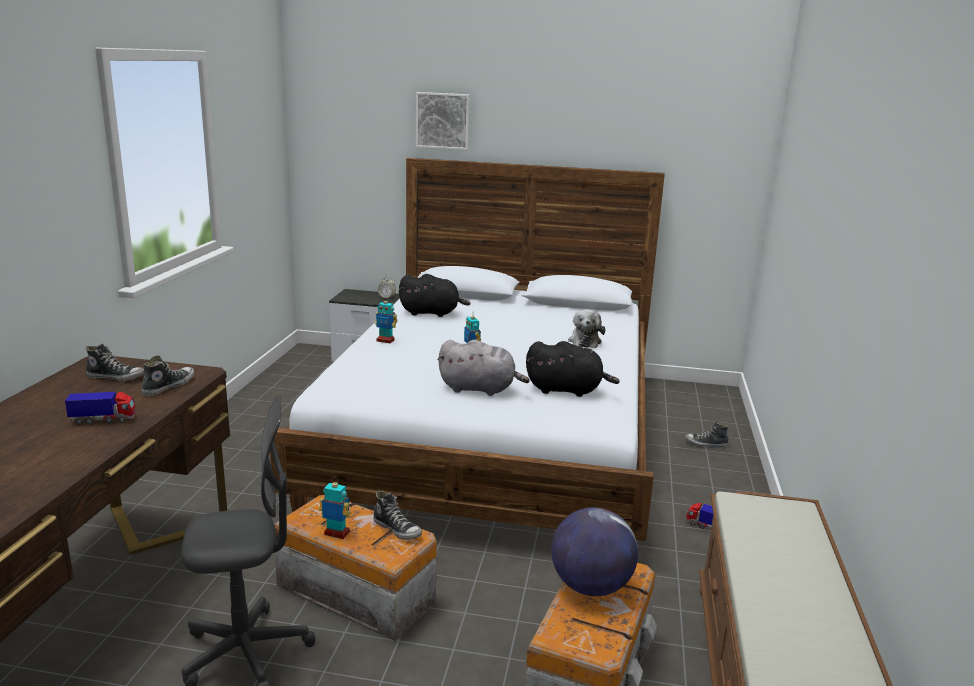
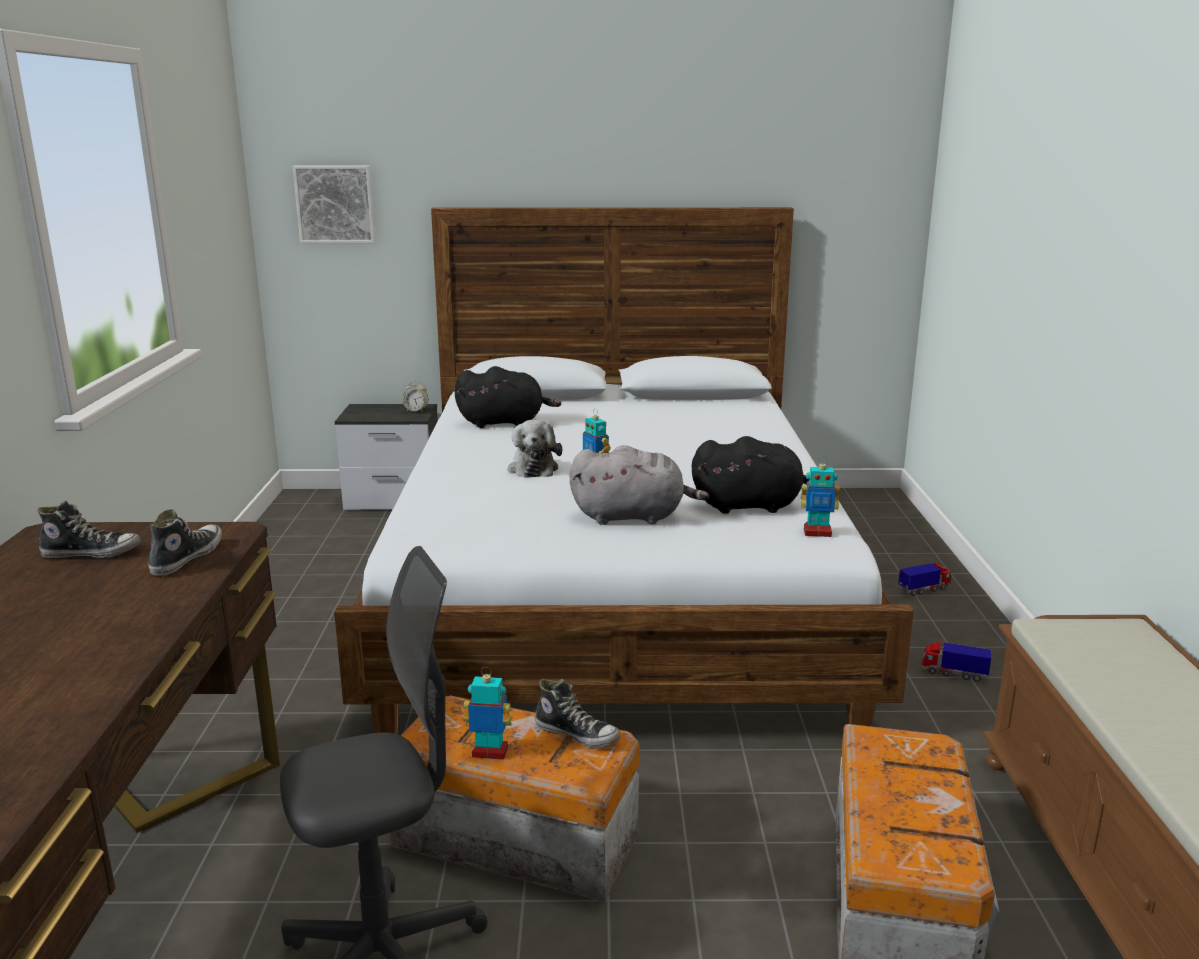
camera: 10 degrees left, 0 degrees up
toy truck [65,392,136,425] -> toy truck moved to [898,563,951,596]
toy robot [375,296,397,343] -> toy robot moved to [801,457,840,537]
picture [416,92,470,150] -> picture moved to [293,166,376,243]
globe [551,507,638,596] -> none
plush toy [568,309,605,348] -> plush toy moved to [508,420,562,478]
shoe [685,421,729,448] -> none

